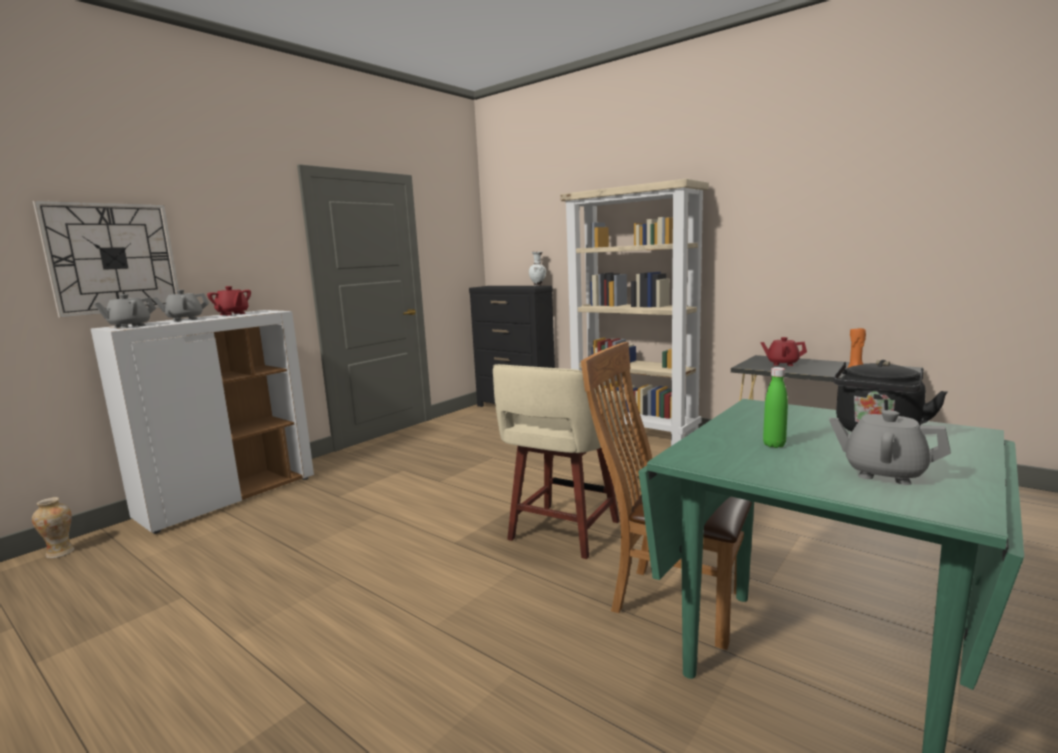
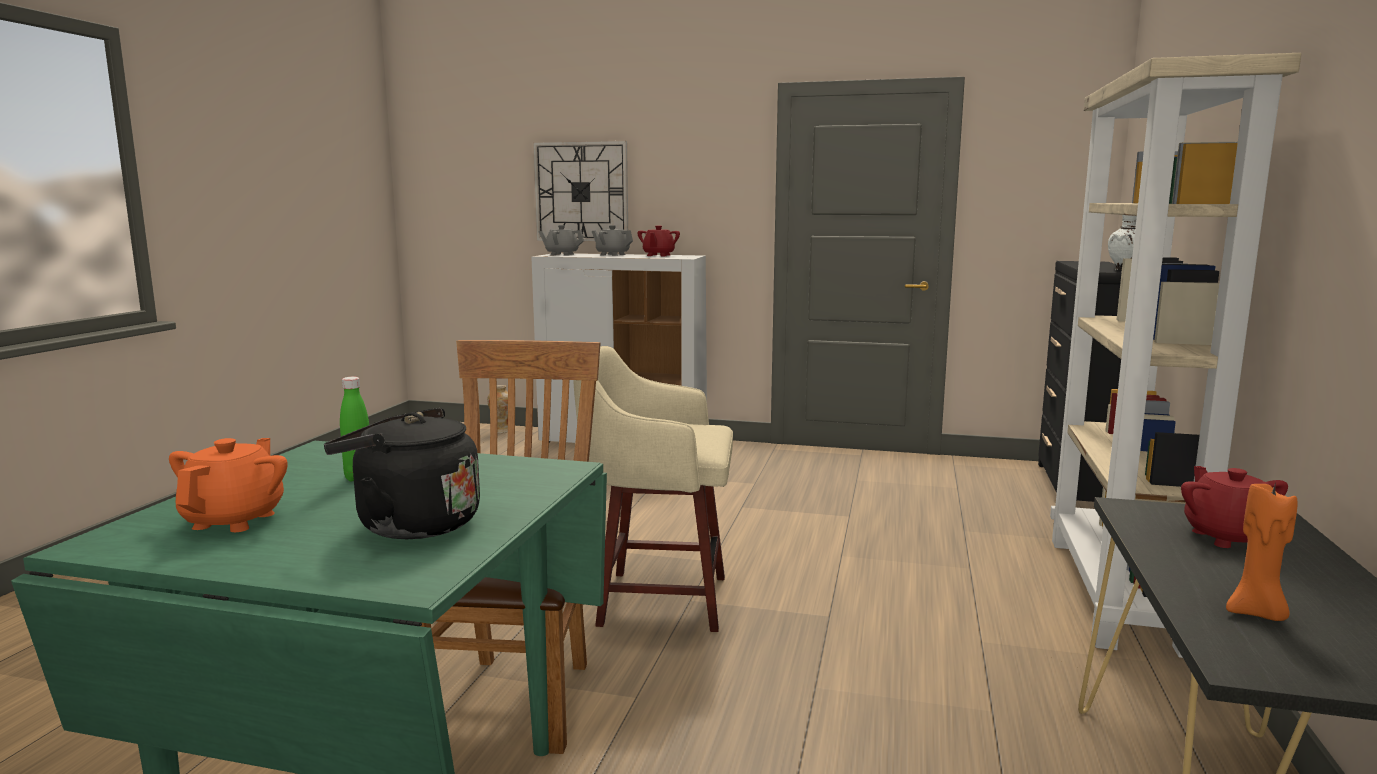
camera: 65 degrees right, 0 degrees up
grey teapot [829,410,951,485] -> orange teapot [169,438,288,532]

